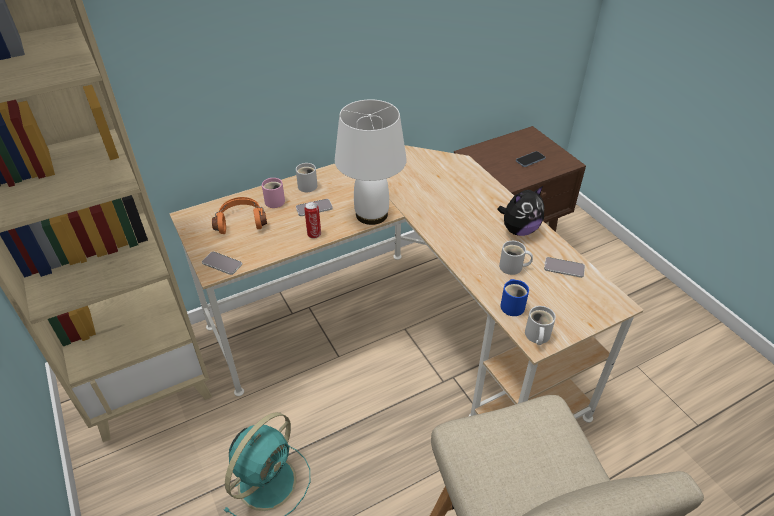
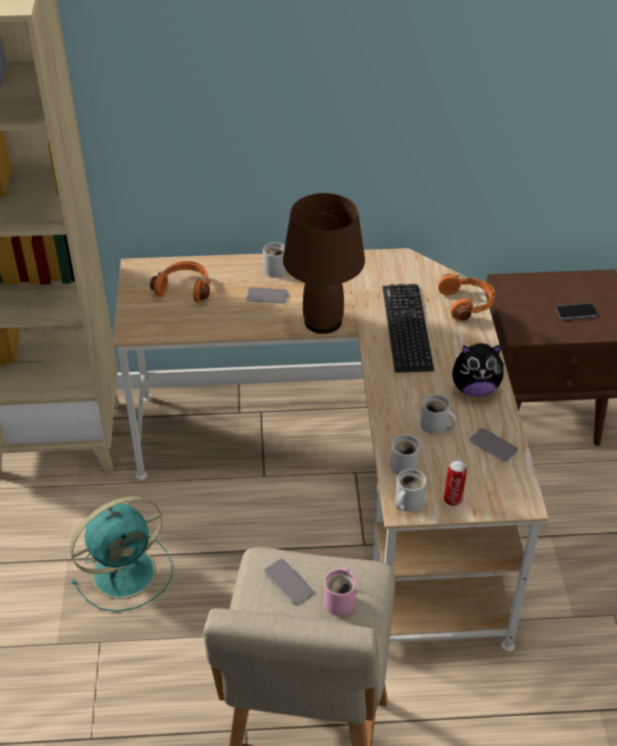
camera: 25 degrees right, 0 degrees up
phone [202,251,242,275] -> phone moved to [264,558,312,604]
pink mug [262,178,285,208] -> pink mug moved to [324,567,356,616]
can [304,202,321,238] -> can moved to [444,460,467,506]
white table lamp [335,99,407,225] -> brown table lamp [283,193,365,334]
blue mug [500,279,529,316] -> white mug [390,435,420,475]
none -> keyboard [382,284,434,373]
none -> orange headphones [438,274,495,321]

